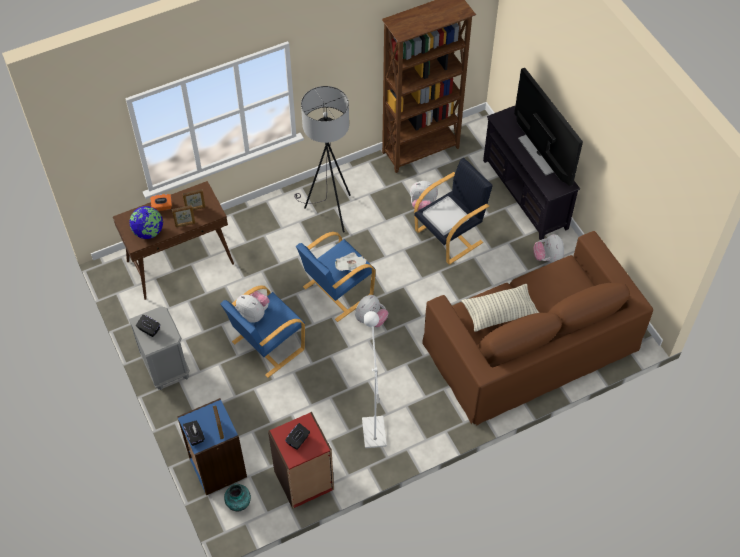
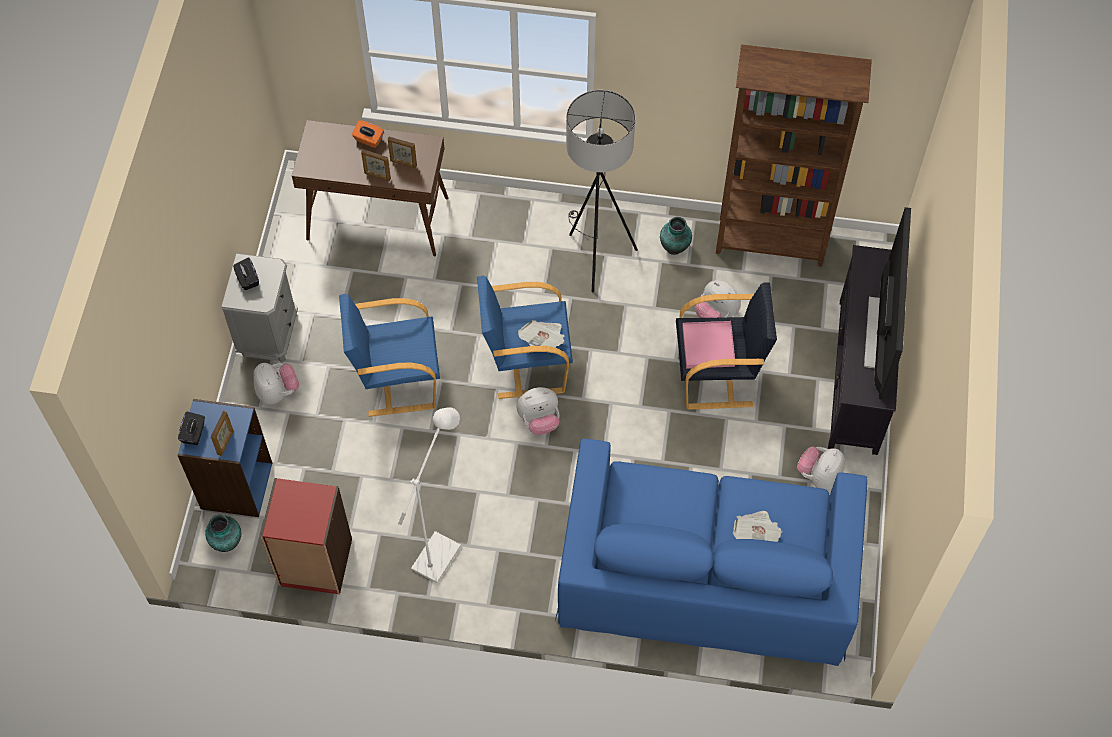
camera: 35 degrees right, 5 degrees up
globe [129,206,163,239] -> none
plush toy [236,291,269,323] -> plush toy moved to [253,363,299,405]
black tissue box [285,423,310,450] -> none
brown sofa [422,231,653,426] -> blue sofa [556,439,868,666]
white tray [423,196,469,236] -> pink tray [682,321,735,369]
pillow [461,284,540,332] -> none
none -> vase [660,217,692,255]
none -> newspaper [733,511,782,542]

